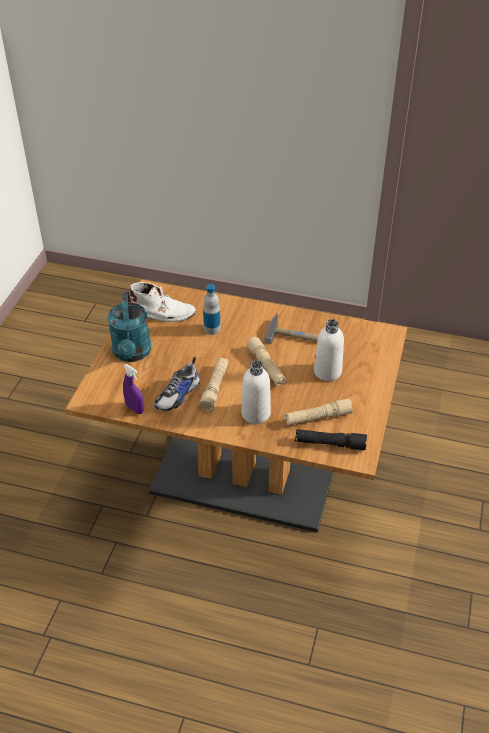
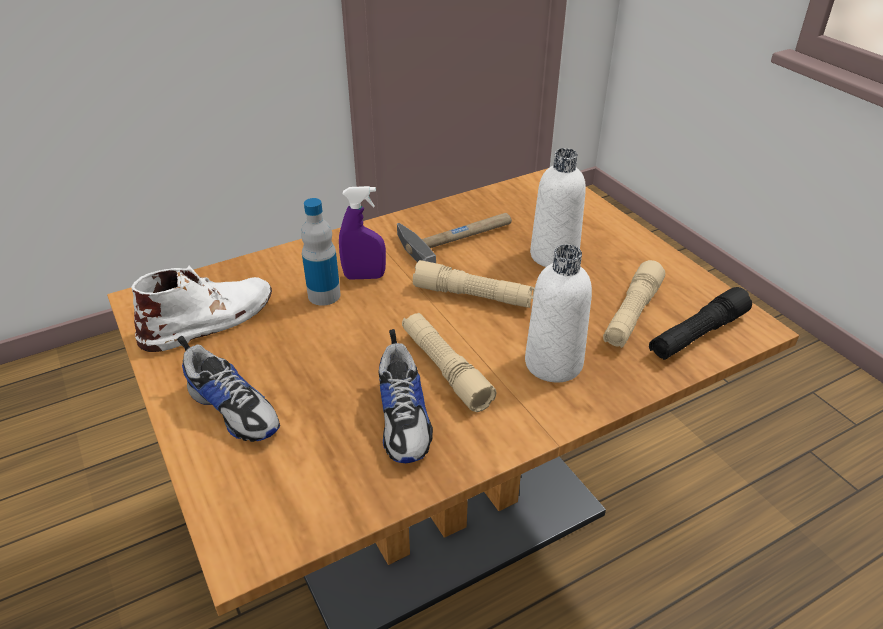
camera: 45 degrees left, 5 degrees down
turquoise watering can [108,291,151,362] -> shoe [177,336,280,442]
purple spray bottle [123,364,144,414] -> purple spray bottle moved to [339,186,386,280]

